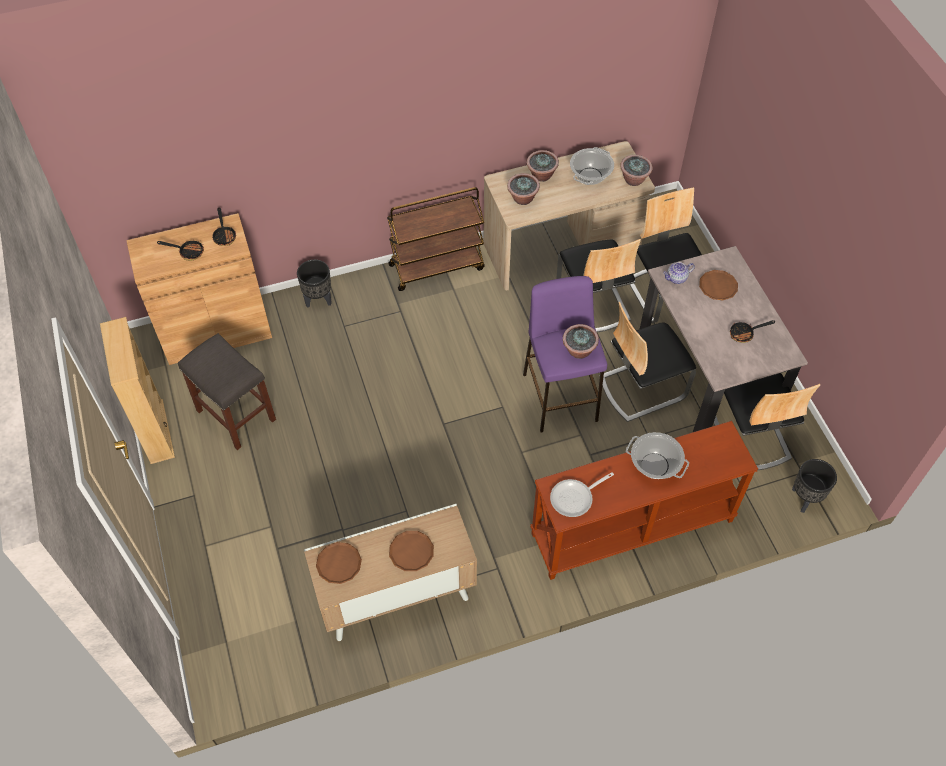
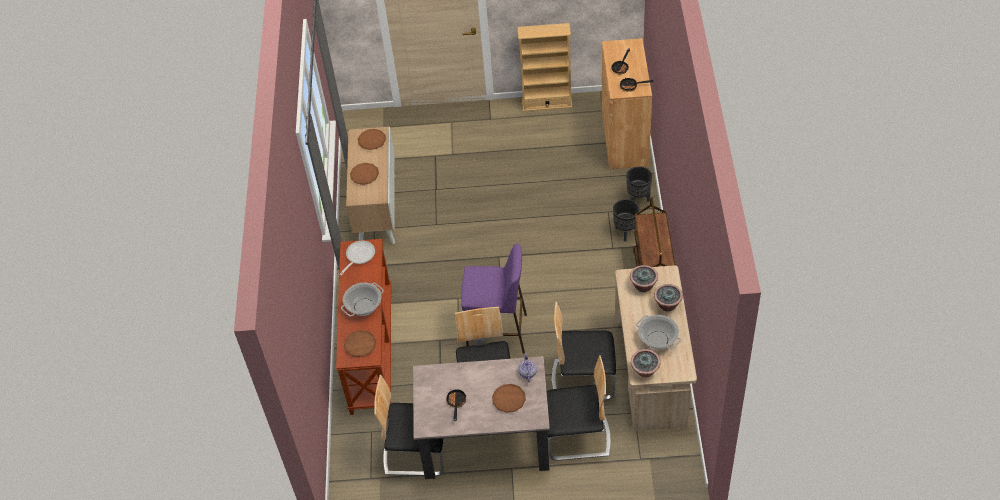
camera: 110 degrees right, 5 degrees down
grey stool [178,333,276,450] -> none
frying pan [550,472,614,517] -> frying pan turned 45 degrees clockwise [340,241,375,275]
potted plant [563,324,599,359] -> none
black planter [792,459,837,513] -> black planter moved to [613,199,639,241]
none -> brown plate [344,330,376,357]

